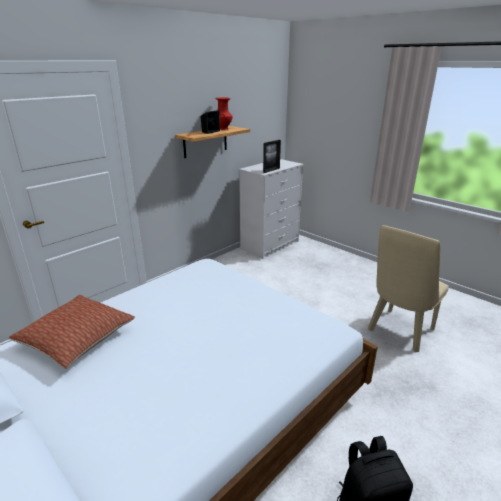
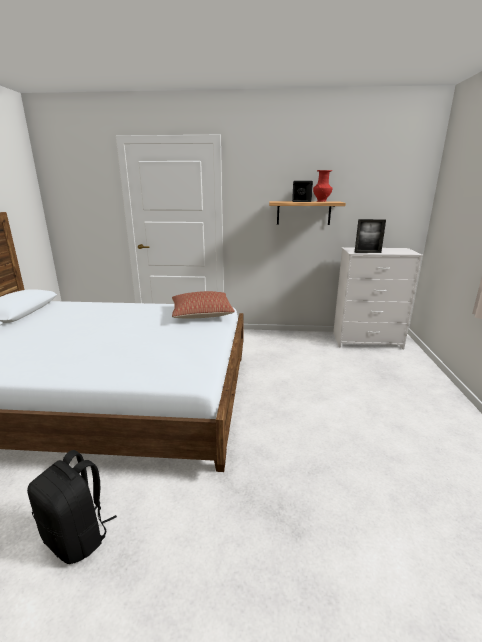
camera: 50 degrees right, 5 degrees down
pillow [9,295,135,369] -> pillow moved to [172,291,235,319]
beige chair [368,225,449,352] -> none

